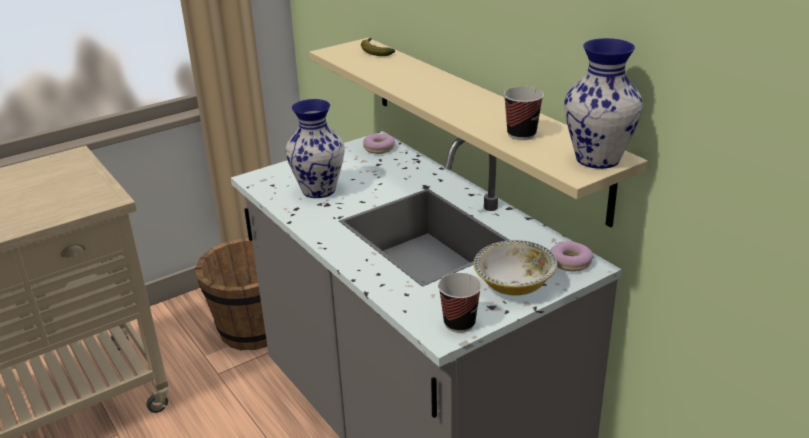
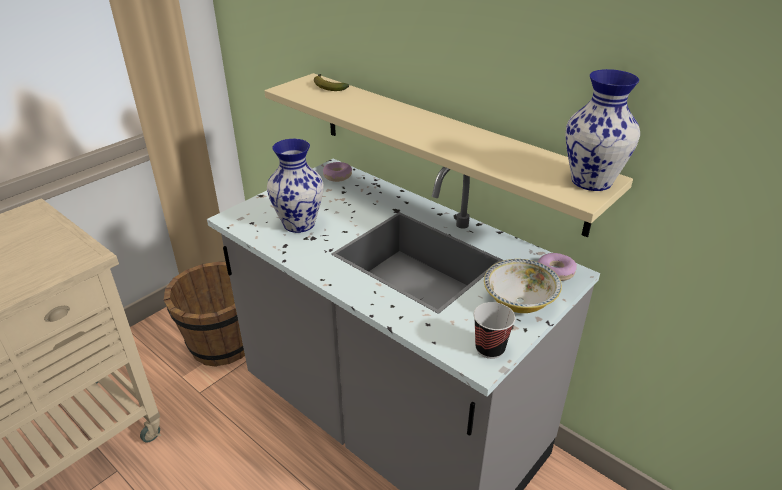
camera: 15 degrees left, 5 degrees up
cup [504,87,544,140] -> none

